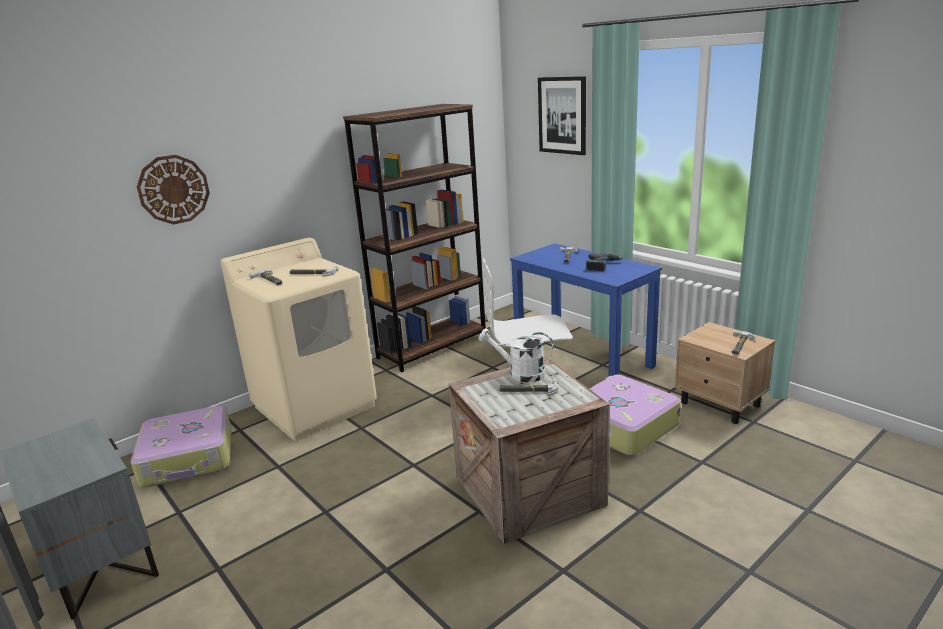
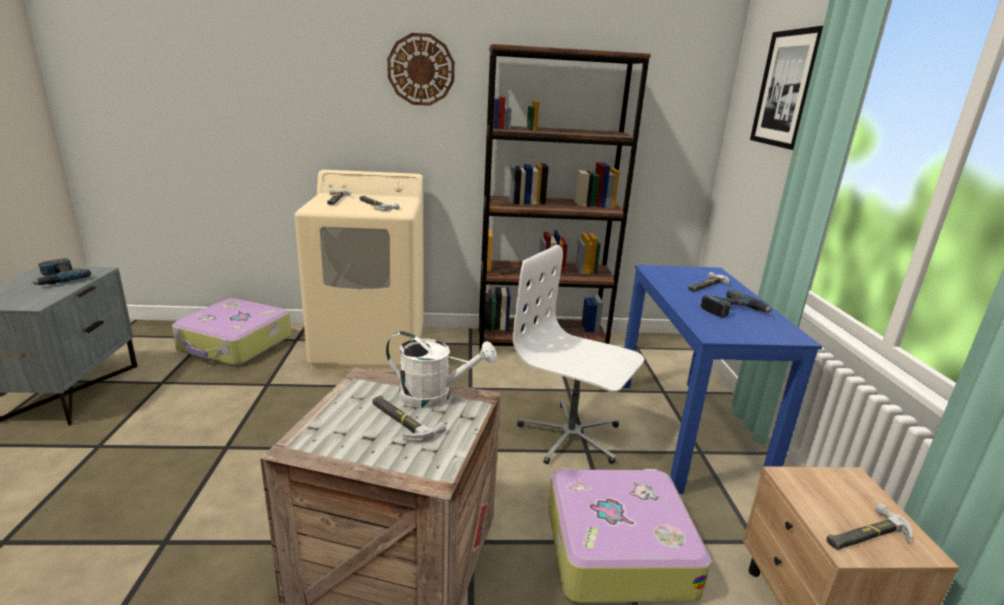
camera: 35 degrees right, 0 degrees up
wall clock [137,155,210,225] -> wall clock moved to [387,33,455,106]
white watering can [479,328,554,382] -> white watering can turned 135 degrees clockwise [386,331,497,408]
none -> power drill [31,258,91,285]

